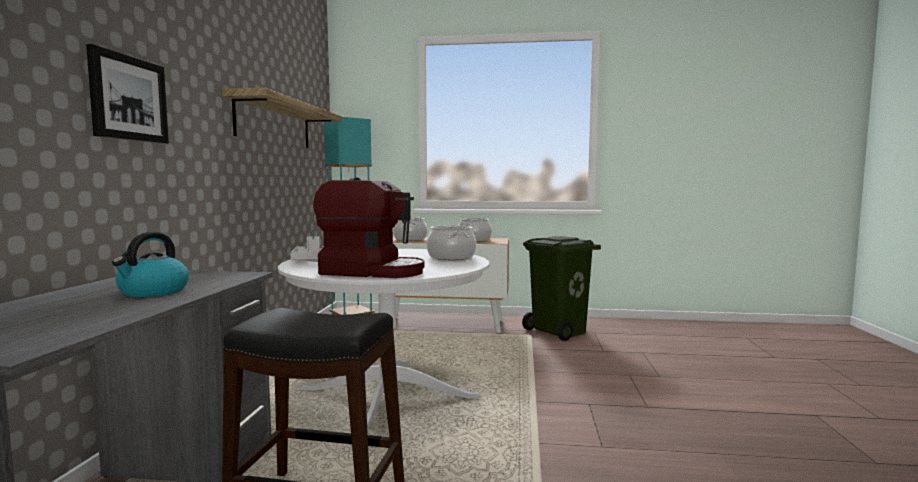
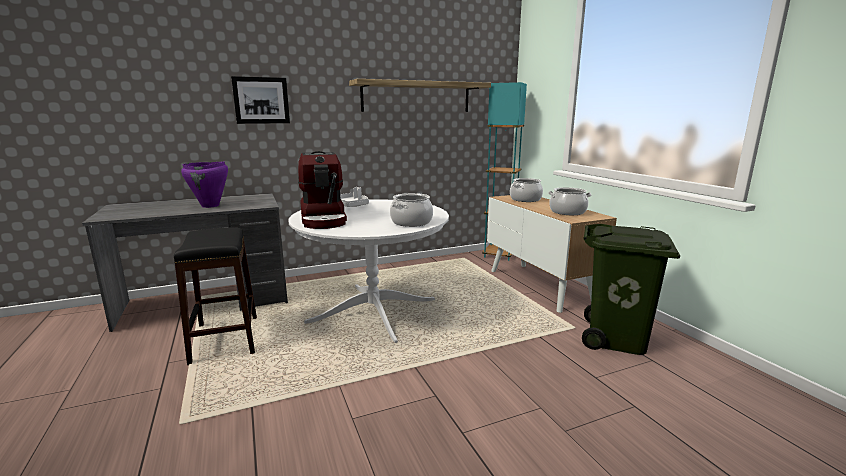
camera: 60 degrees right, 10 degrees up
kettle [112,232,189,297] -> purple cooking pot [181,161,228,208]

